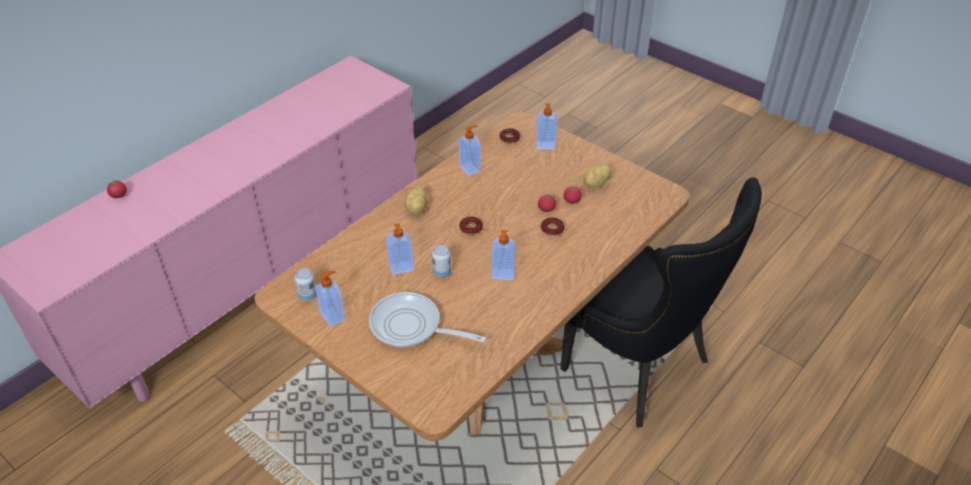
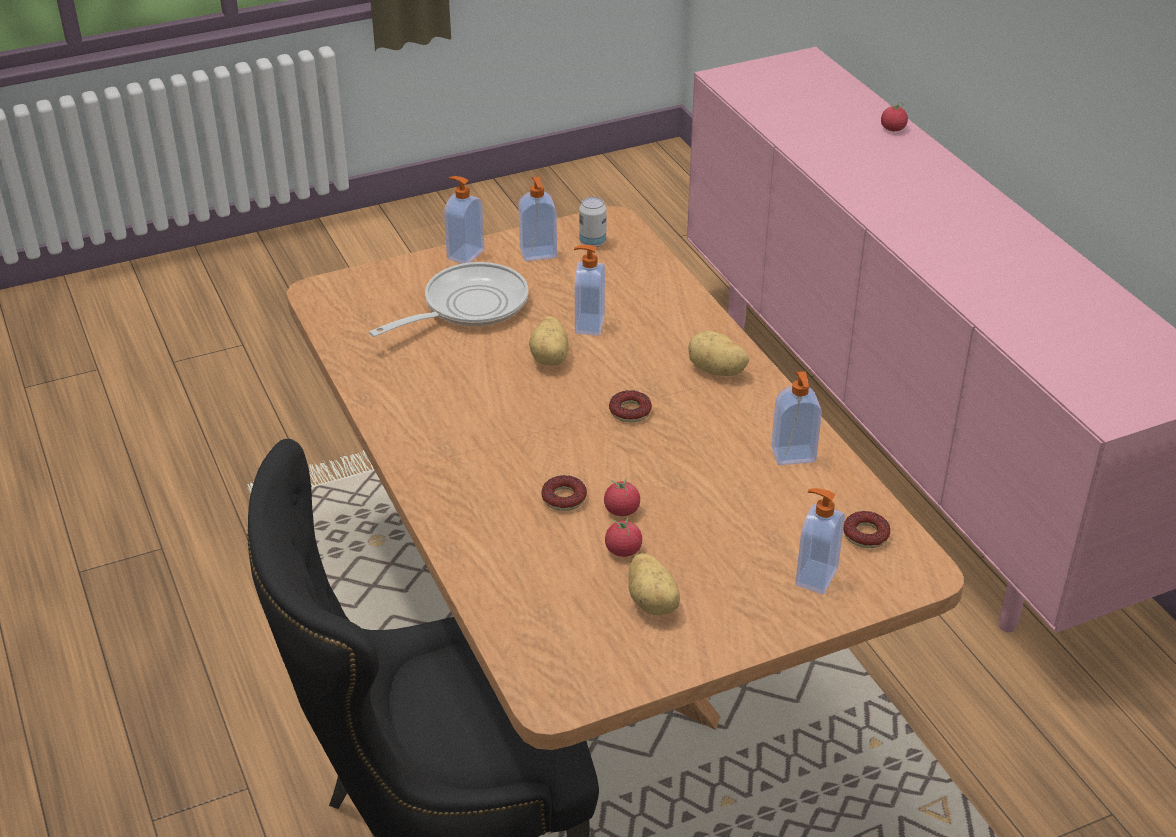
camera: 115 degrees right, 5 degrees down
can [432,245,451,278] -> potato [529,316,569,366]
soap dispenser [491,230,516,280] -> soap dispenser moved to [444,176,485,264]

